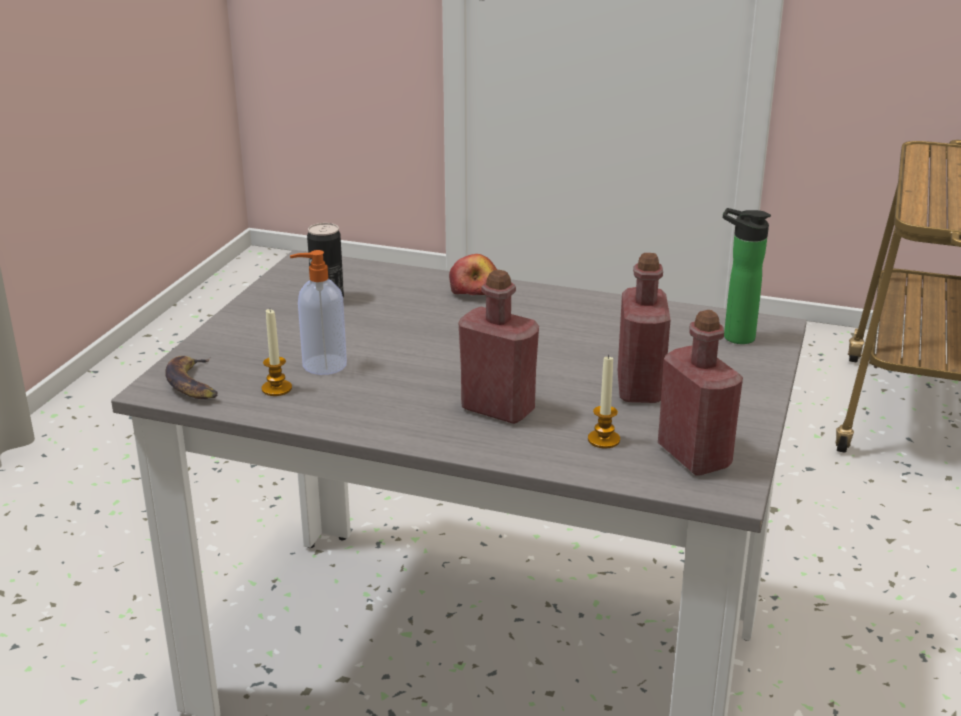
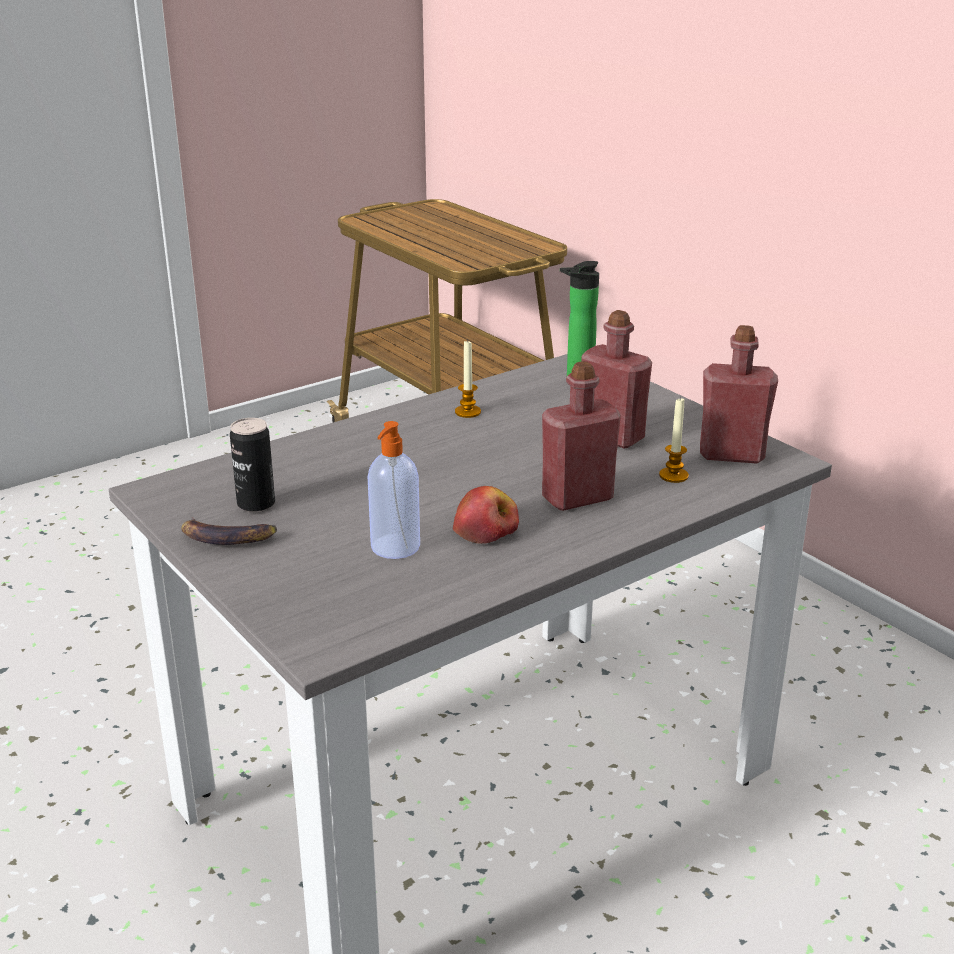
camera: 55 degrees left, 0 degrees up
banana [165,356,218,399] -> banana moved to [181,517,277,545]
candle [262,309,292,396] -> candle moved to [455,339,481,418]
apple [449,254,497,295] -> apple moved to [453,486,519,544]

